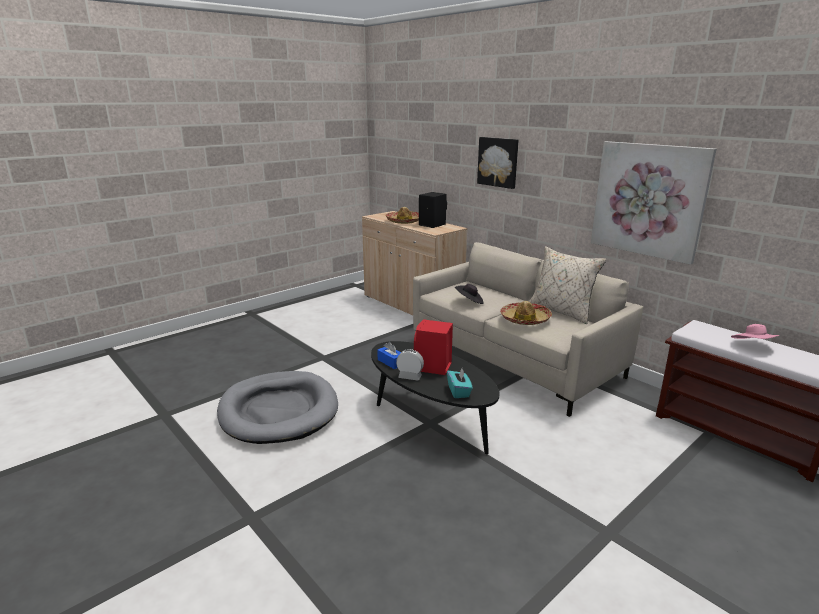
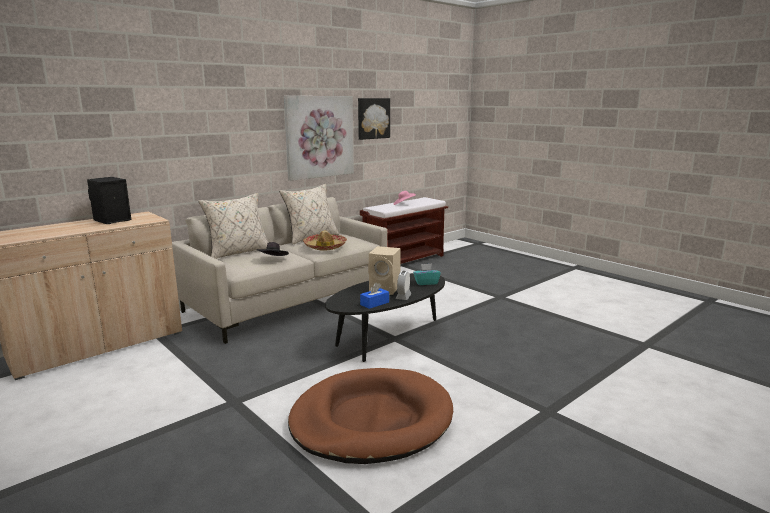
camera: 90 degrees left, 5 degrees down
grey dog bed [217,371,338,444] -> brown dog bed [288,368,453,464]
hat [385,207,419,224] -> none
red speaker [414,319,453,375] -> beige speaker [368,246,401,295]
picture [477,137,519,189] -> picture moved to [358,98,390,140]
none -> beige pillow [199,193,269,259]

